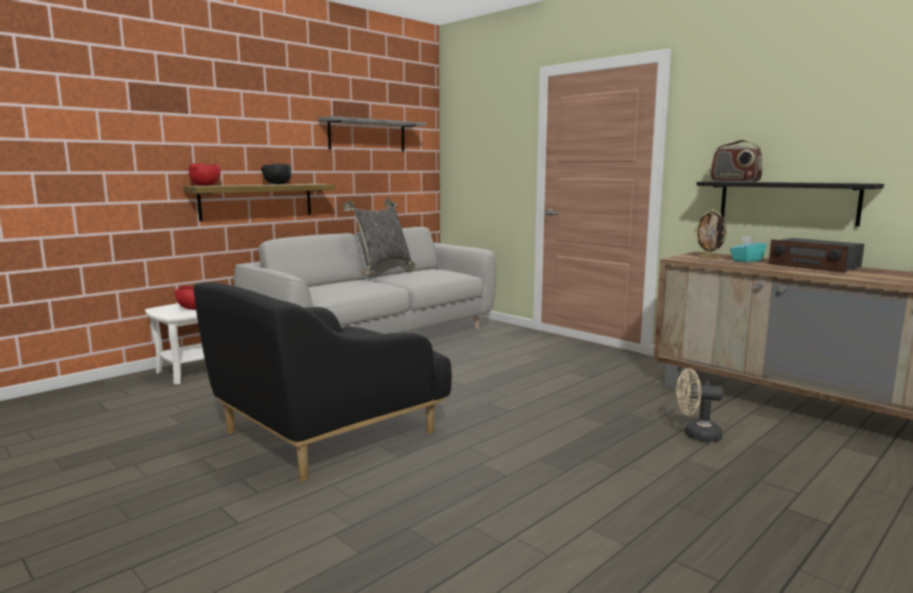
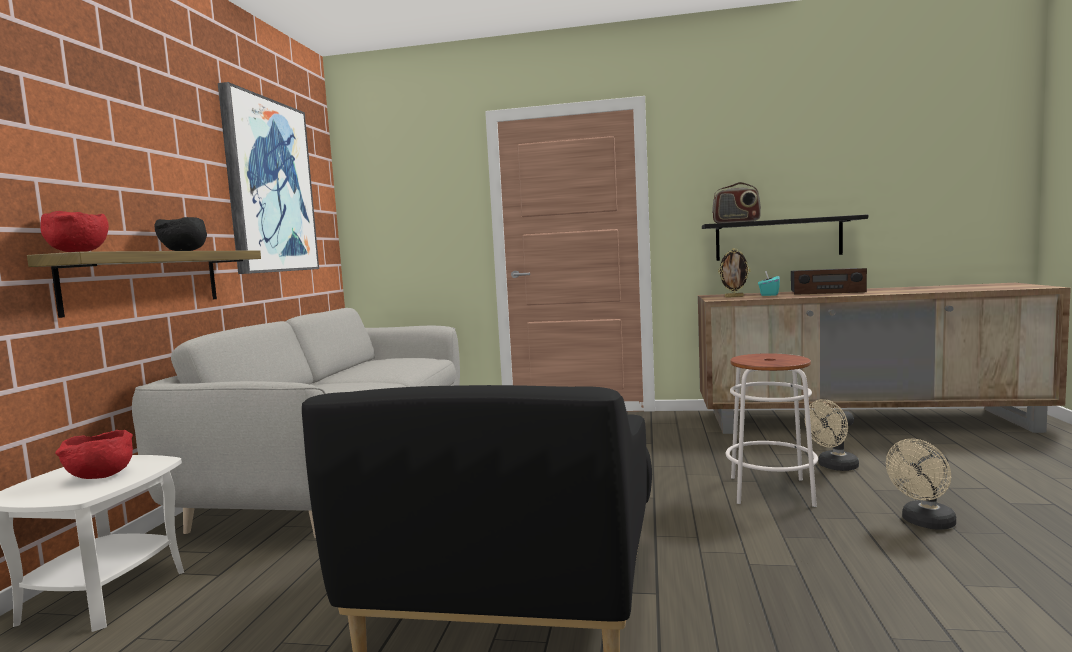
camera: 35 degrees left, 5 degrees down
grey shelf [318,116,426,151] -> picture [218,82,319,274]
pillow [343,198,416,277] -> none
none -> white stool [726,353,818,507]
none -> beige fan [886,439,956,530]

